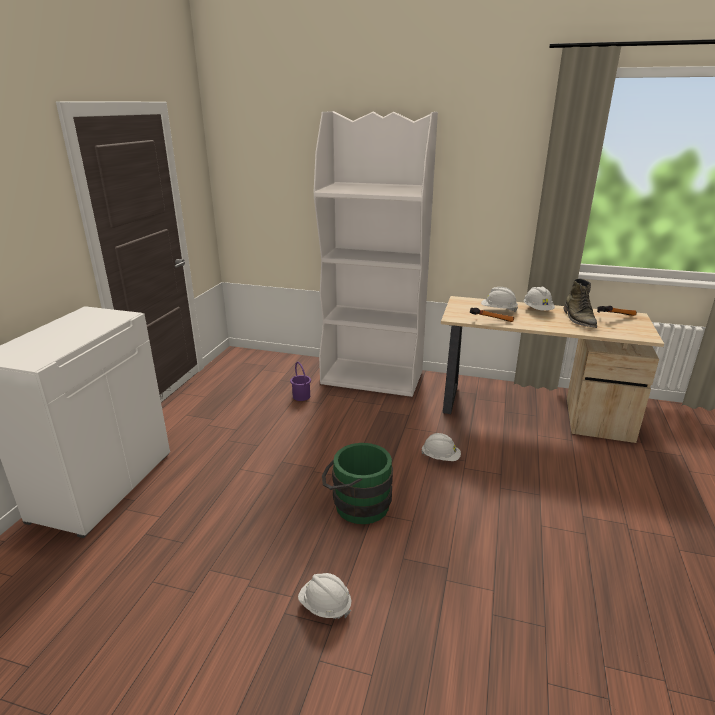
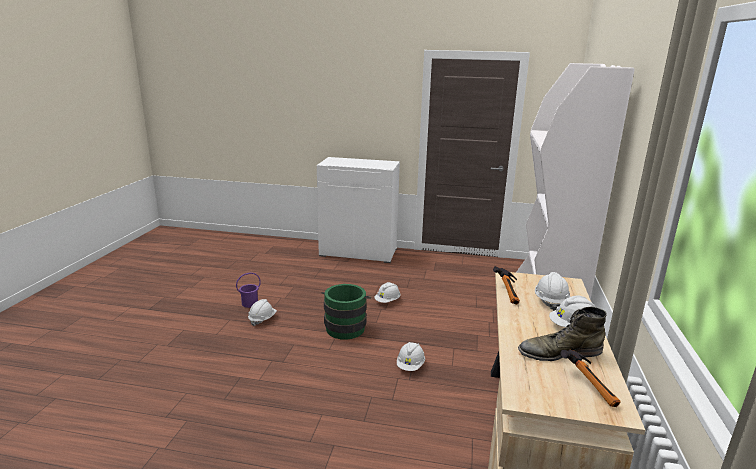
camera: 85 degrees right, 5 degrees down
purple bucket [290,362,311,401] -> purple bucket moved to [236,273,261,308]
none -> white hard hat [374,282,401,303]

